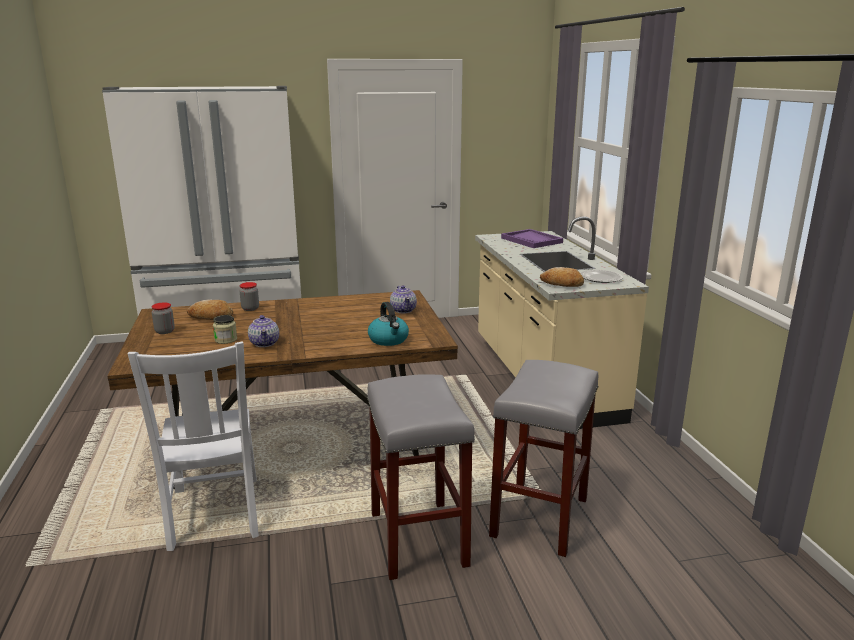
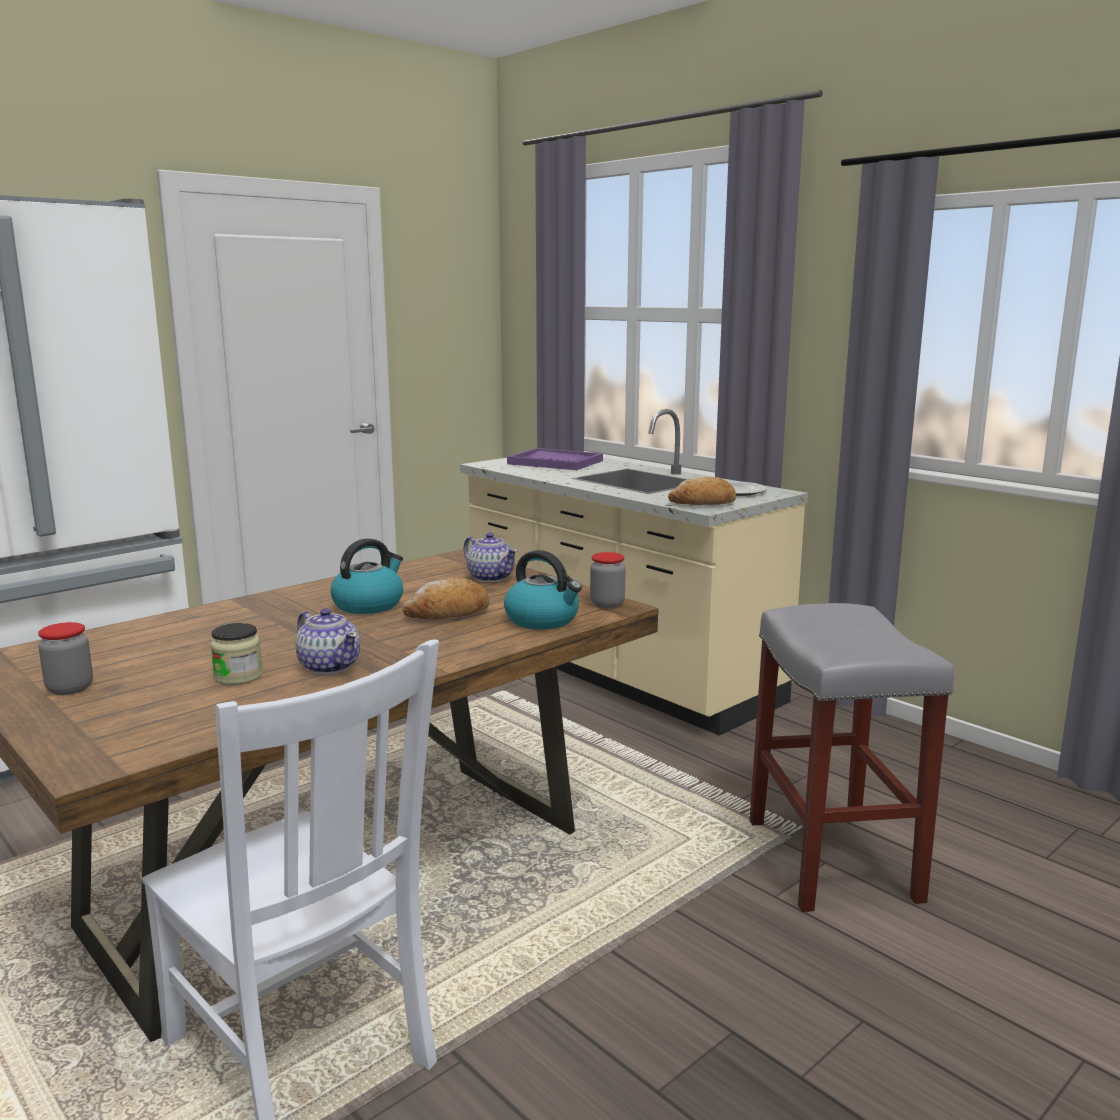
camera: 30 degrees left, 5 degrees down
bread [187,300,233,320] -> bread moved to [402,578,489,619]
jar [239,282,259,311] -> jar moved to [590,552,626,608]
grey stool [367,374,475,580] -> none
none -> kettle [331,538,403,614]

